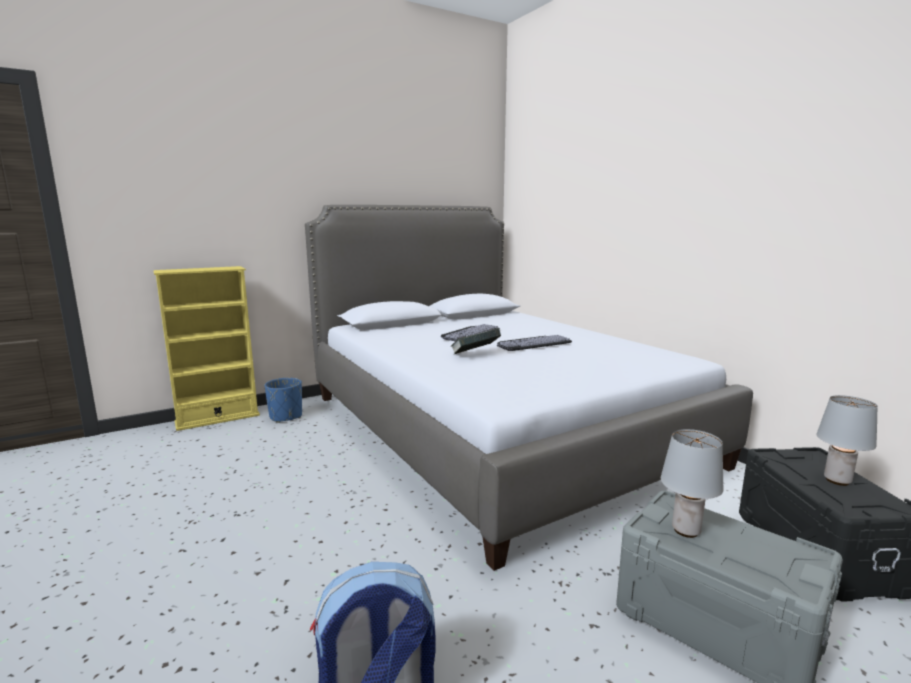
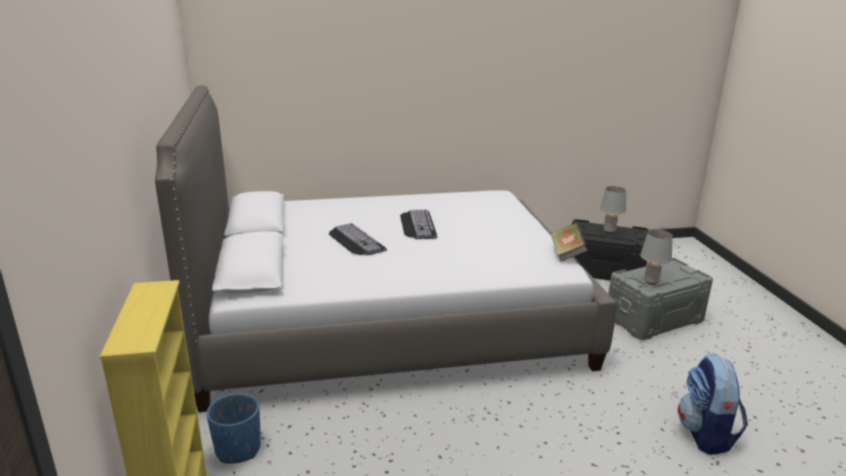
camera: 70 degrees left, 10 degrees up
book [451,328,501,354] -> book moved to [550,223,588,262]

